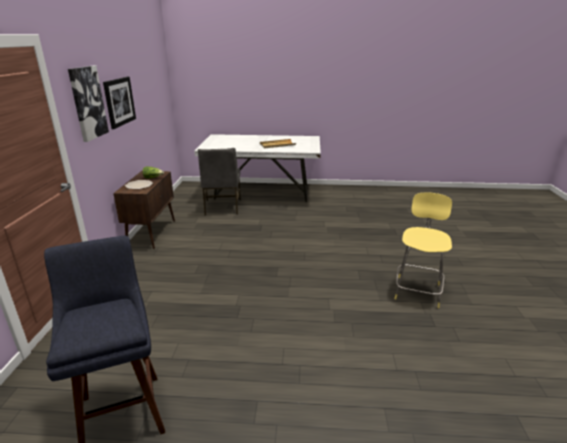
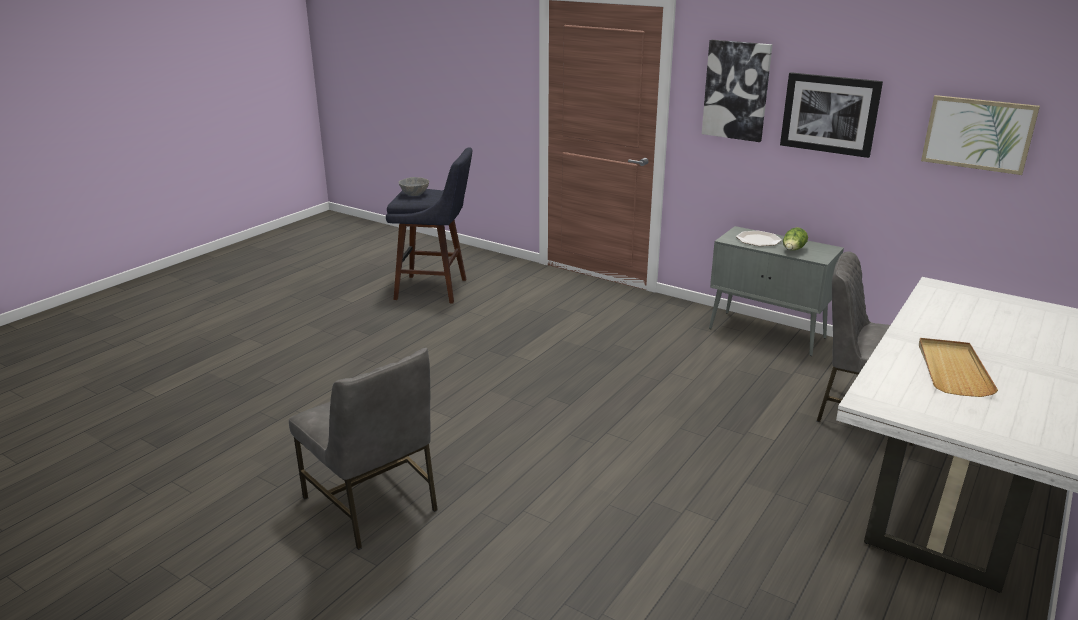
camera: 120 degrees right, 0 degrees up
brown cabinet [113,171,175,249] -> grey cabinet [709,226,844,356]
yellow stool [395,192,452,308] -> grey chair [289,348,438,550]
none -> grey bowl [398,177,429,196]
none -> picture [921,95,1040,175]

